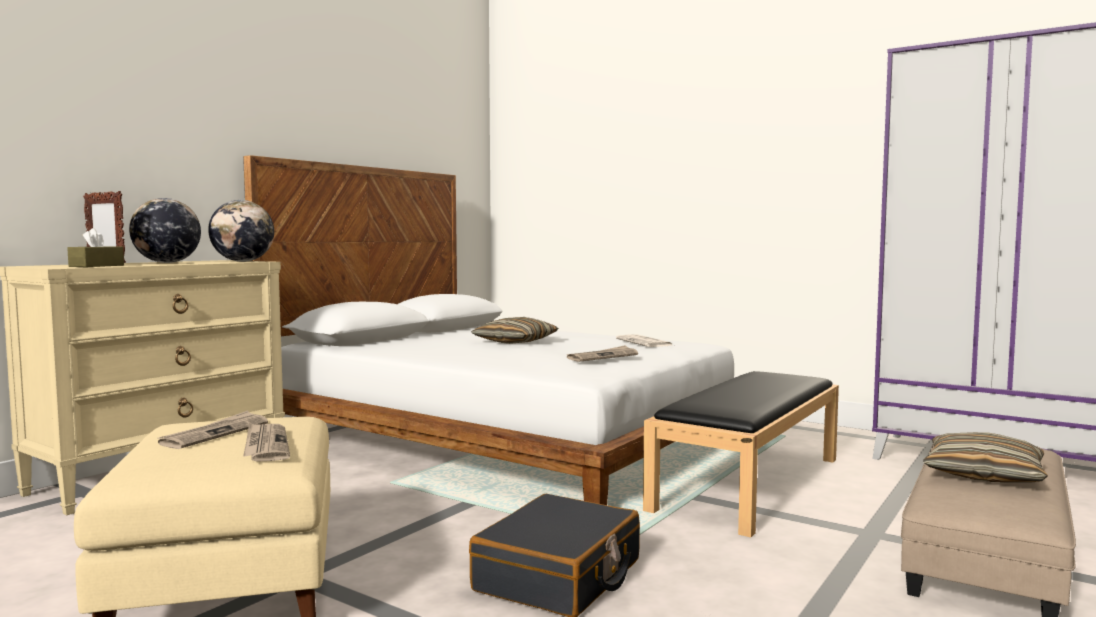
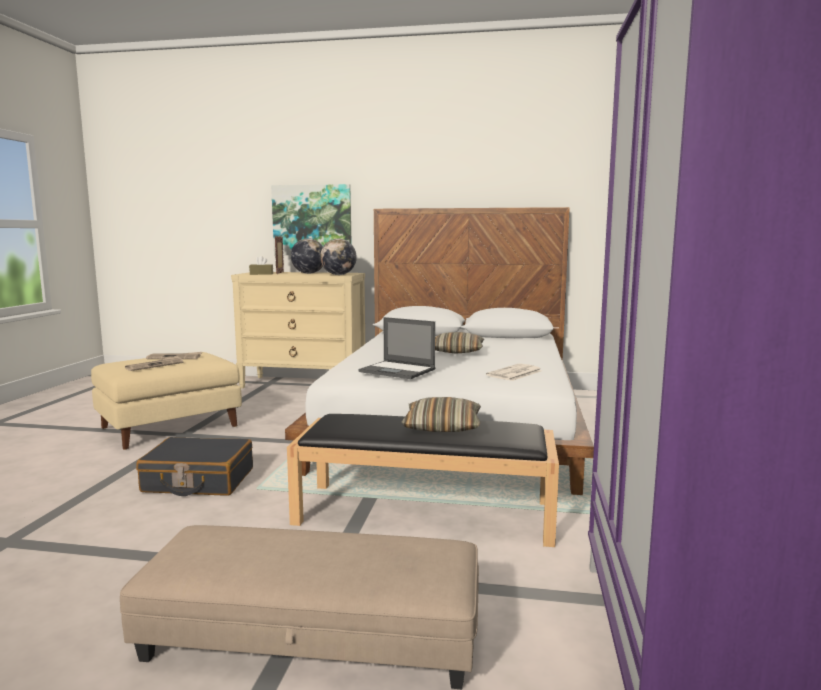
camera: 65 degrees right, 5 degrees up
newspaper [567,345,638,362] -> laptop [358,317,435,379]
pillow [923,432,1048,483] -> pillow moved to [401,397,481,432]
none -> picture [271,184,352,255]

